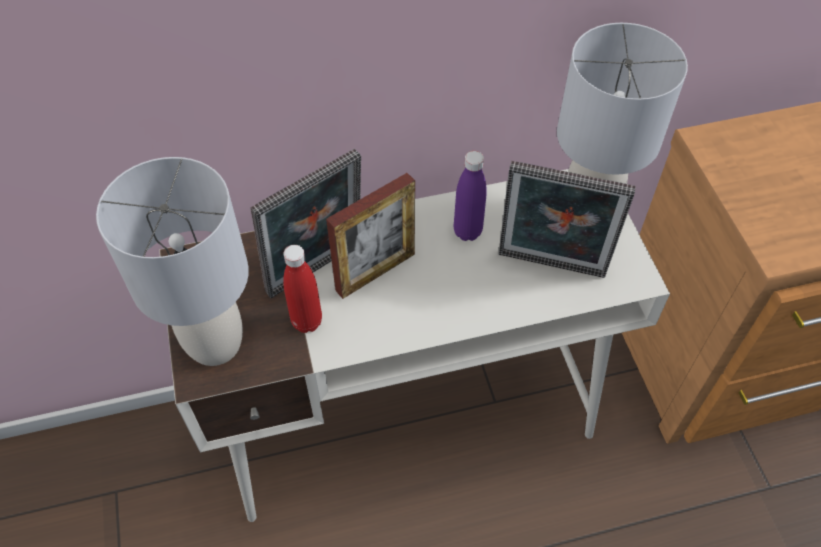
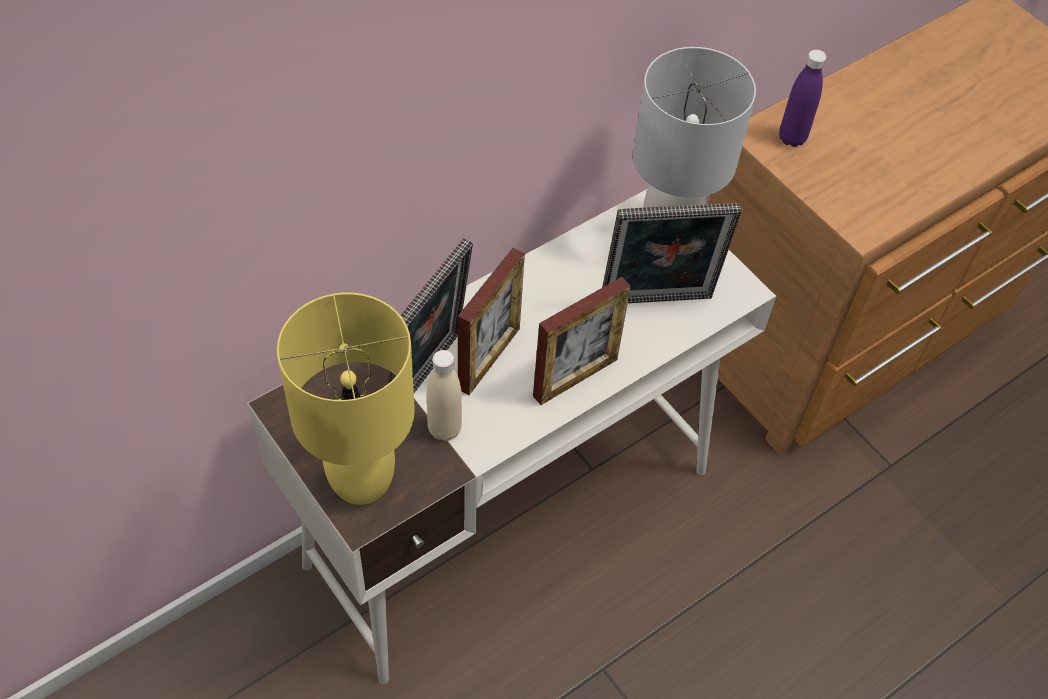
camera: 25 degrees left, 0 degrees up
grey table lamp [96,157,249,366] -> yellow table lamp [277,293,415,505]
red bottle [283,245,322,333] -> beige bottle [427,350,462,441]
purple bottle [454,151,487,241] -> purple bottle moved to [779,49,827,147]
none -> picture frame [533,277,631,405]

